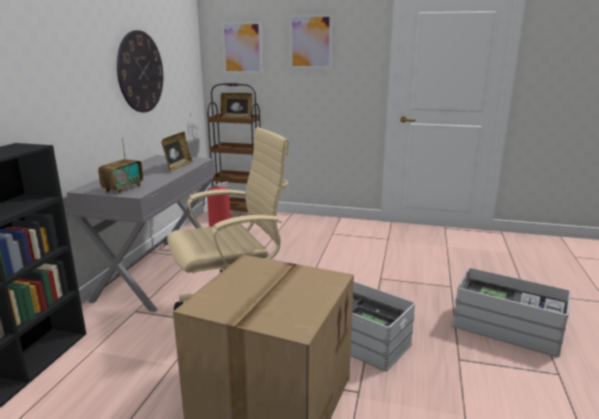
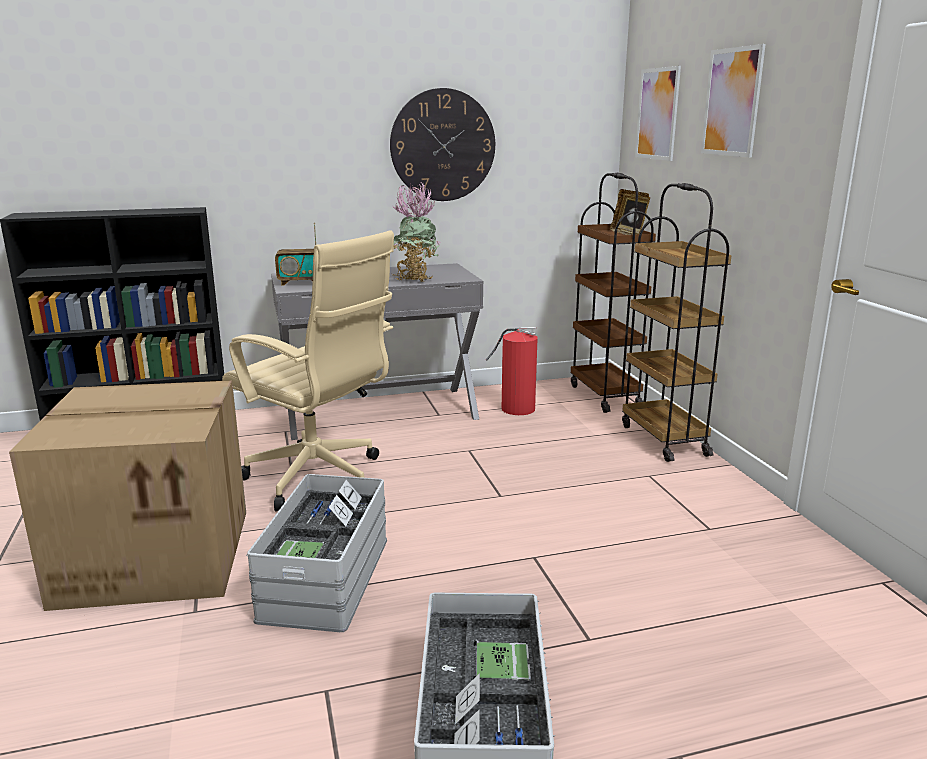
camera: 60 degrees right, 0 degrees up
picture frame [161,132,193,172] -> potted plant [392,182,441,282]
none -> brown cart [622,183,732,462]

